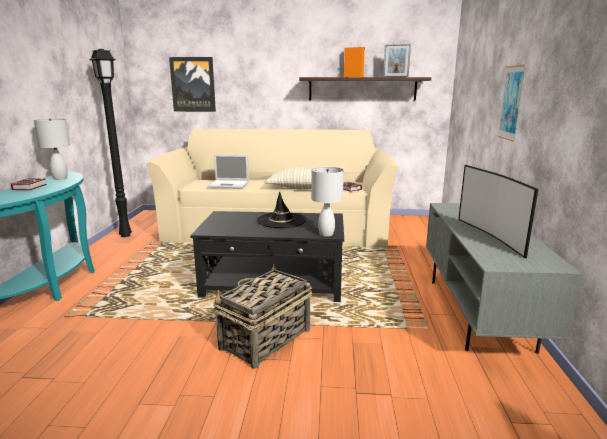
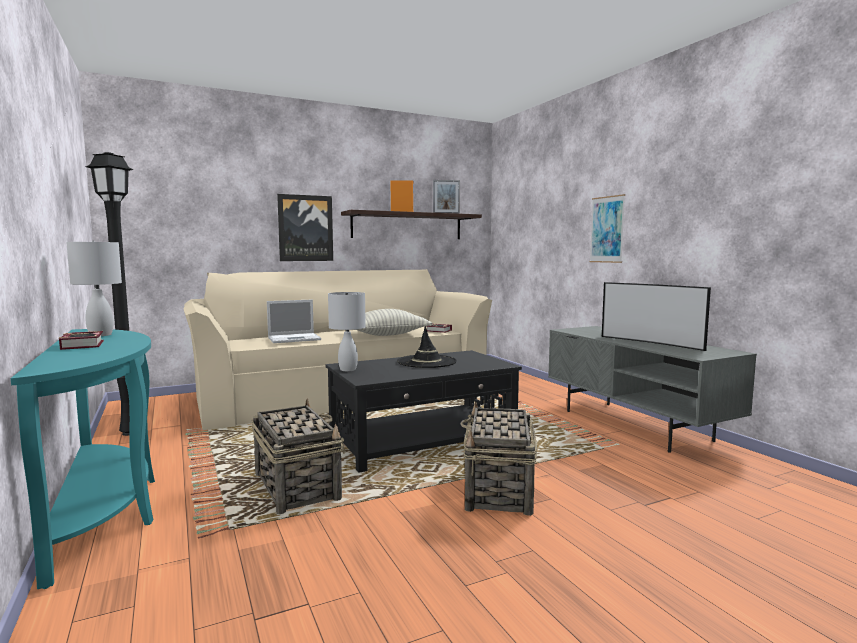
camera: 30 degrees left, 10 degrees down
picture [169,57,216,112] -> picture moved to [277,194,333,261]
white table lamp [311,167,344,237] -> white table lamp moved to [328,292,366,371]
none -> basket [252,398,345,514]

